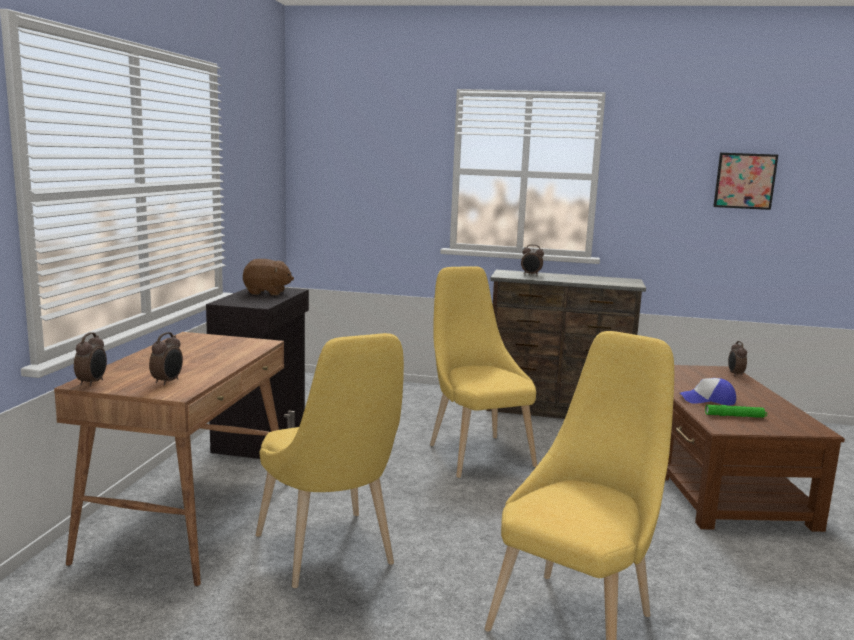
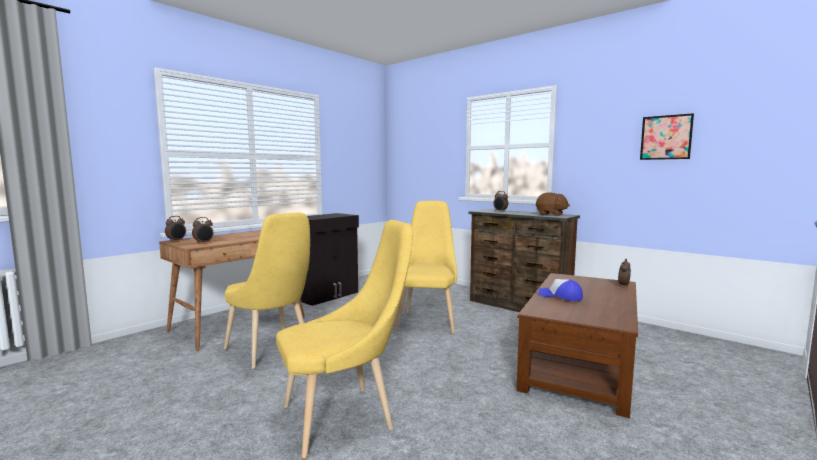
camera: 30 degrees right, 5 degrees down
brown plush toy [243,259,294,296] -> brown plush toy moved to [536,193,570,216]
yellow chair [256,333,404,588] -> yellow chair turned 45 degrees counterclockwise [224,212,310,369]
green flashlight [705,405,767,418] -> none

